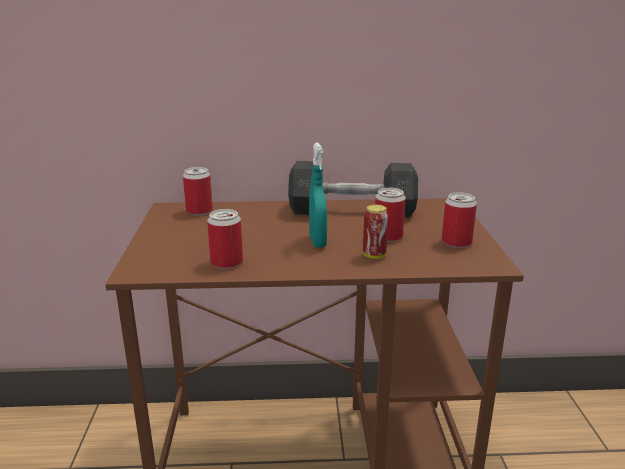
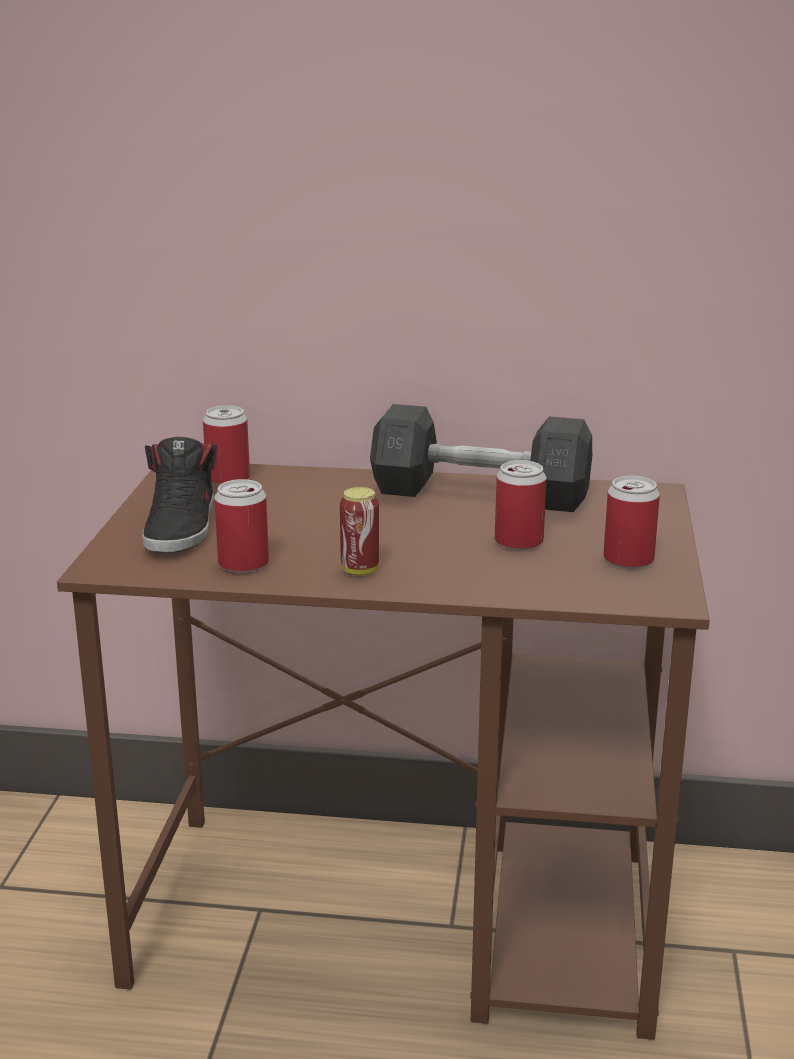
camera: 10 degrees right, 0 degrees up
turquoise spray bottle [309,143,327,248] -> none
can [363,205,389,259] -> can moved to [340,487,379,575]
none -> black shoe [142,437,217,553]

